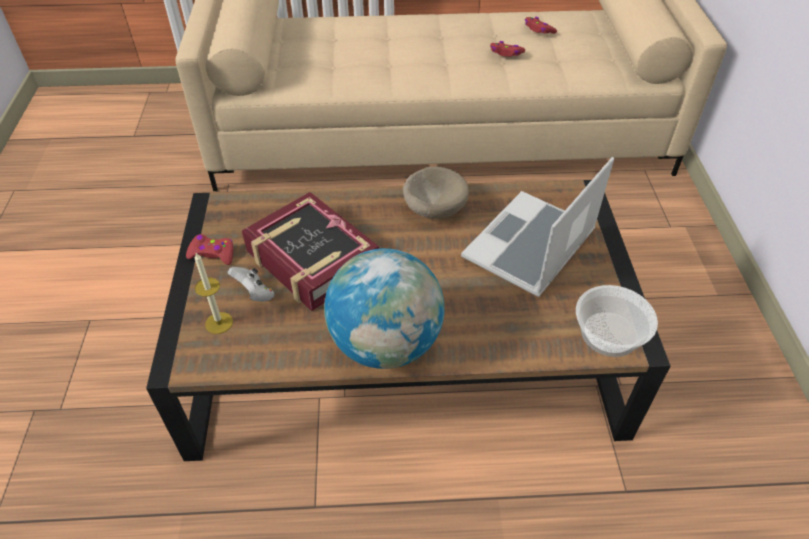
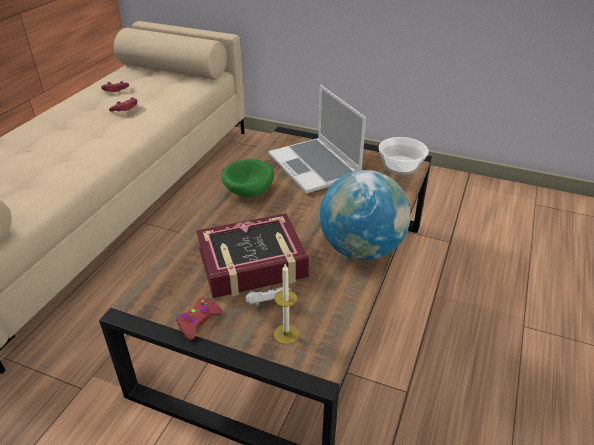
camera: 65 degrees left, 10 degrees down
beige bowl [403,167,469,219] -> green bowl [221,159,274,197]

